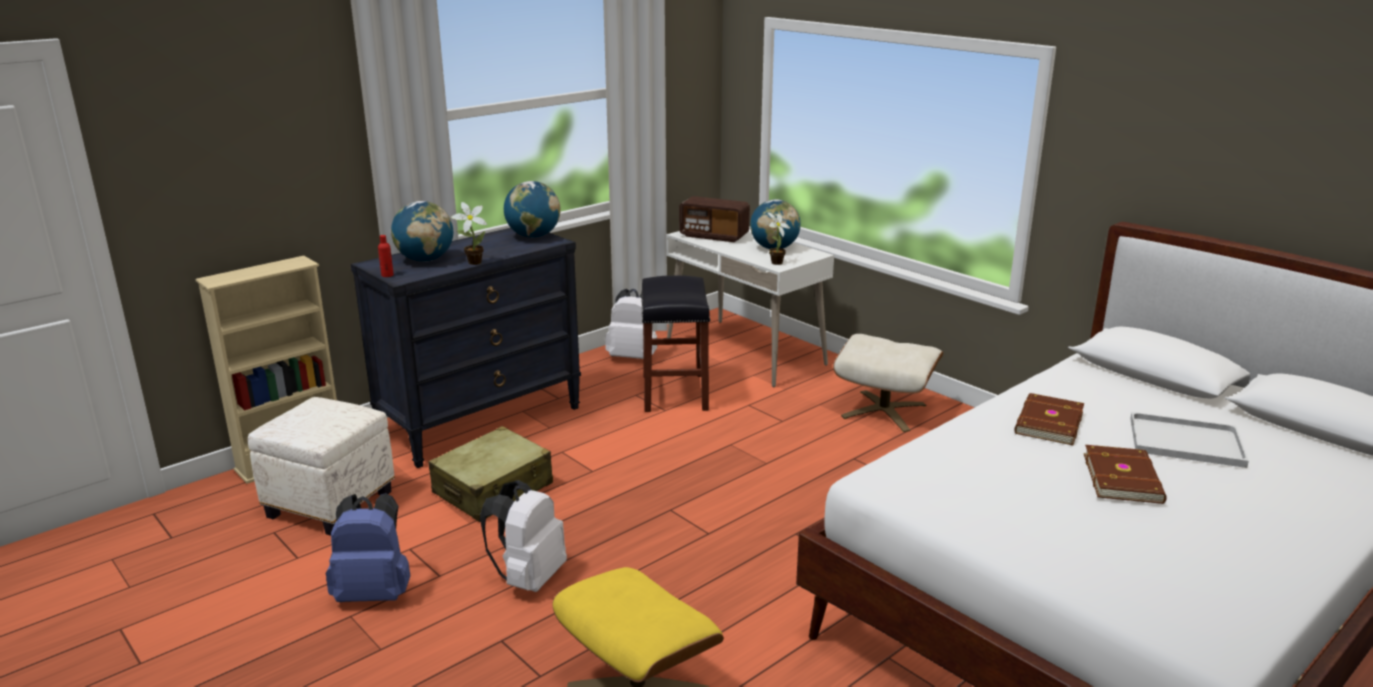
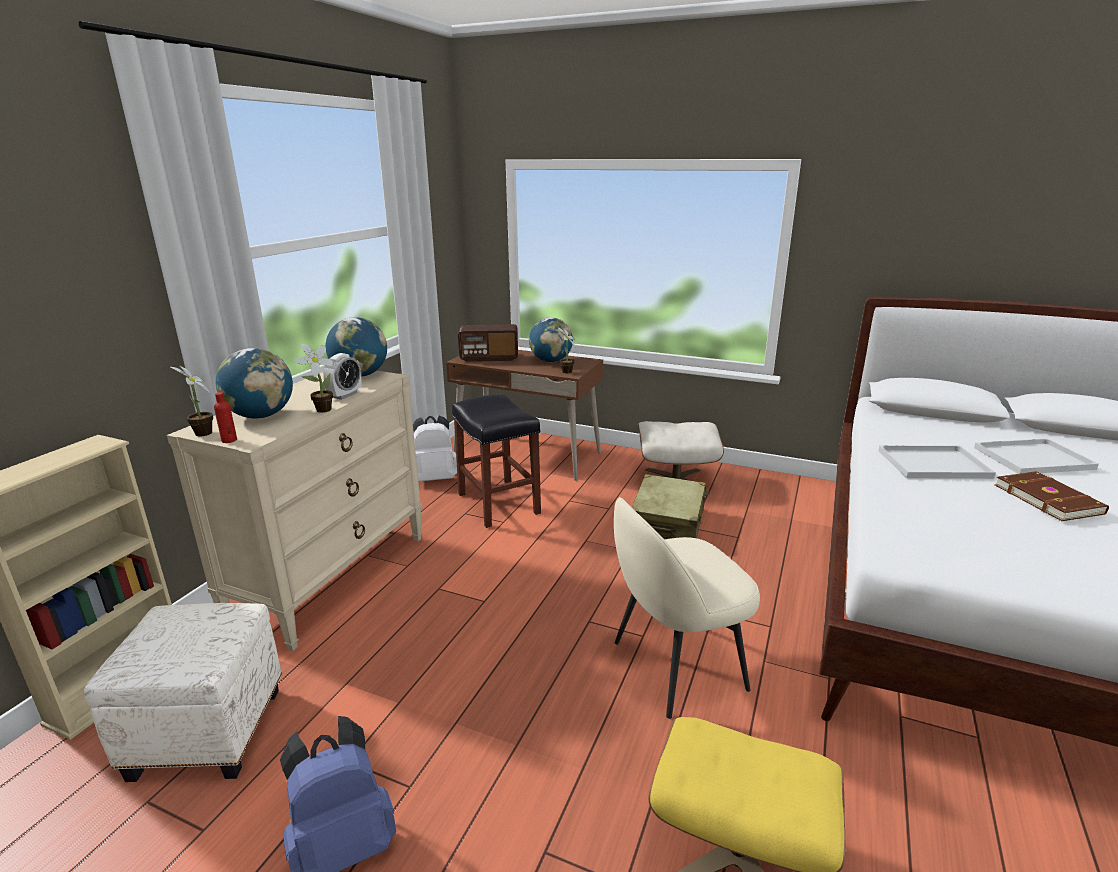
camera: 25 degrees left, 0 degrees up
black dresser [351,228,581,468] -> beige dresser [167,371,422,651]
beige suitcase [428,426,553,522] -> beige suitcase moved to [632,474,706,539]
white backpack [480,480,567,592] -> none
white desk [666,229,834,387] -> brown desk [446,350,603,481]
brown book [1014,393,1084,445] -> white tray [878,445,996,479]
none -> potted plant [171,365,213,436]
none -> alarm clock [323,353,361,400]
none -> beige chair [614,497,760,719]

